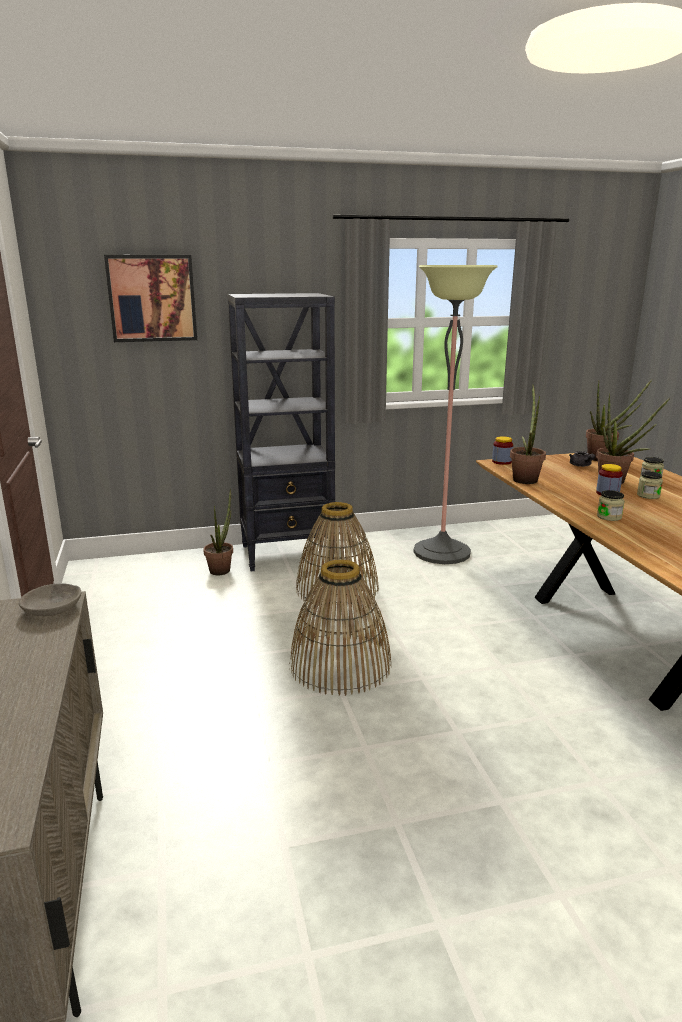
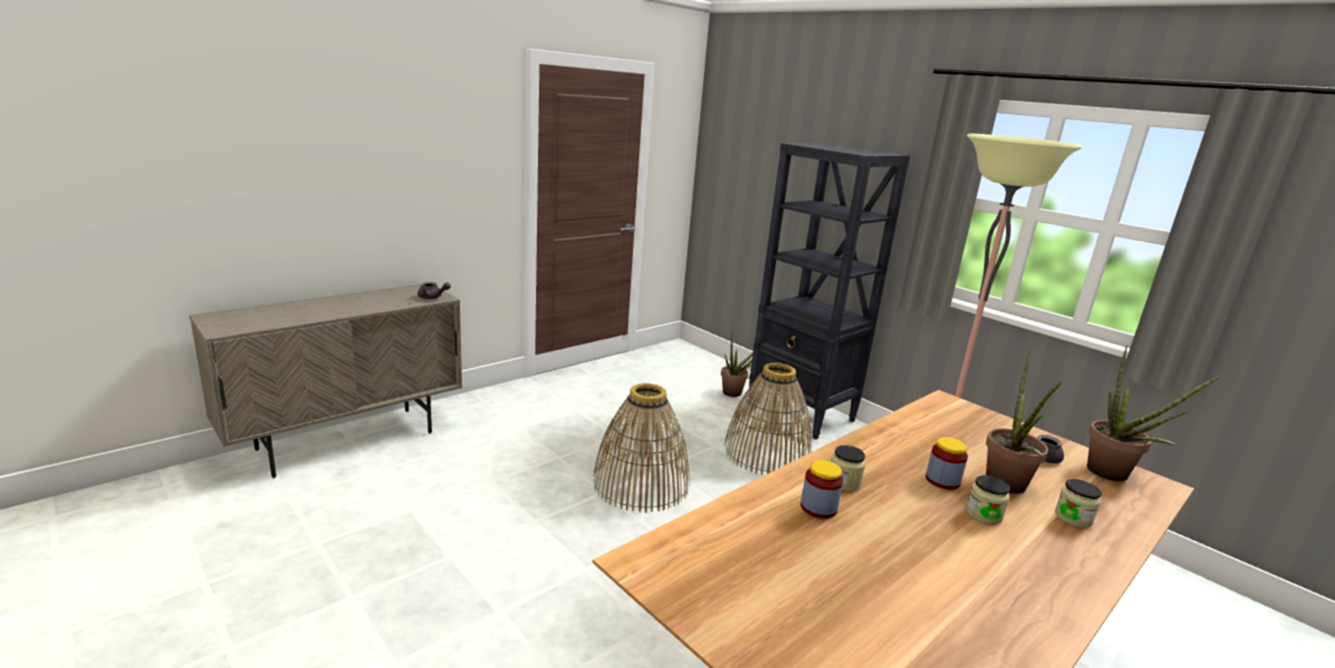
camera: 60 degrees right, 0 degrees up
grey bowl [19,583,81,616] -> grey teapot [418,282,451,299]
picture [104,255,197,342] -> none
jar [492,436,513,465] -> jar moved to [801,460,843,519]
potted plant [510,384,546,484] -> none

